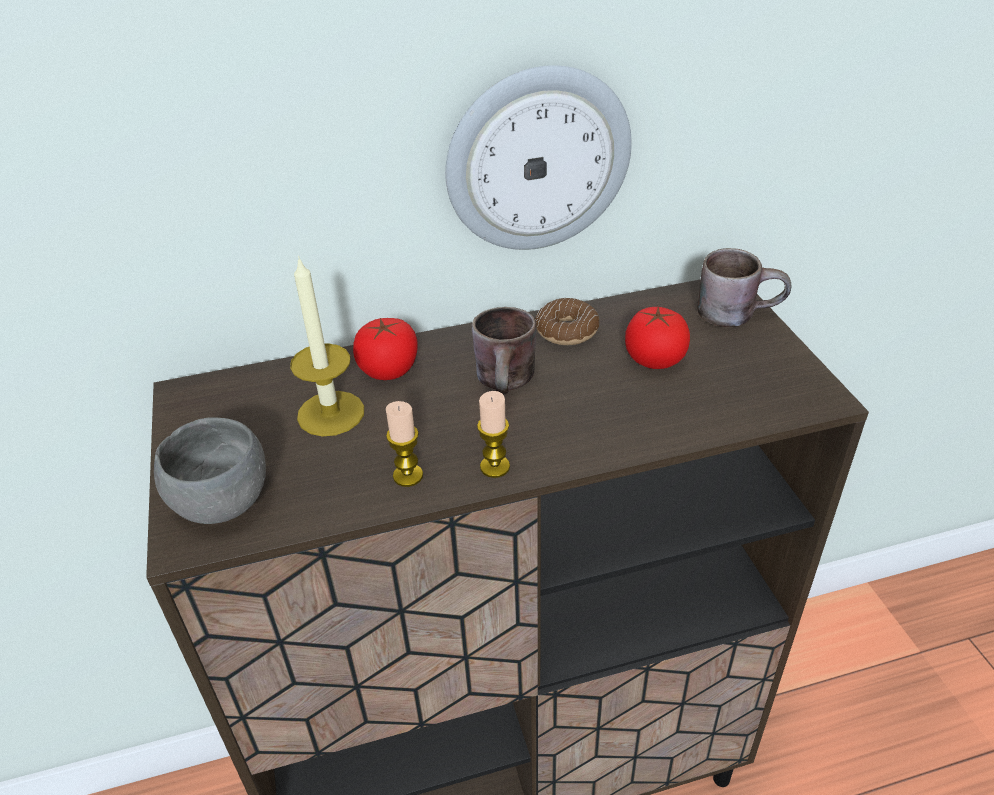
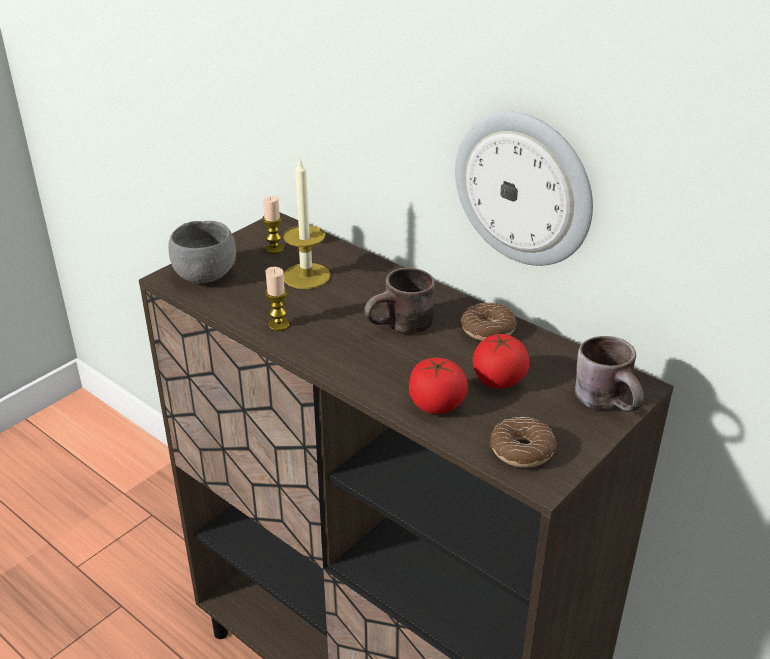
camera: 55 degrees right, 5 degrees down
tomato [353,318,418,380] -> tomato moved to [409,358,468,414]
candle [477,391,510,478] -> candle moved to [262,196,284,254]
none -> donut [490,417,557,468]

